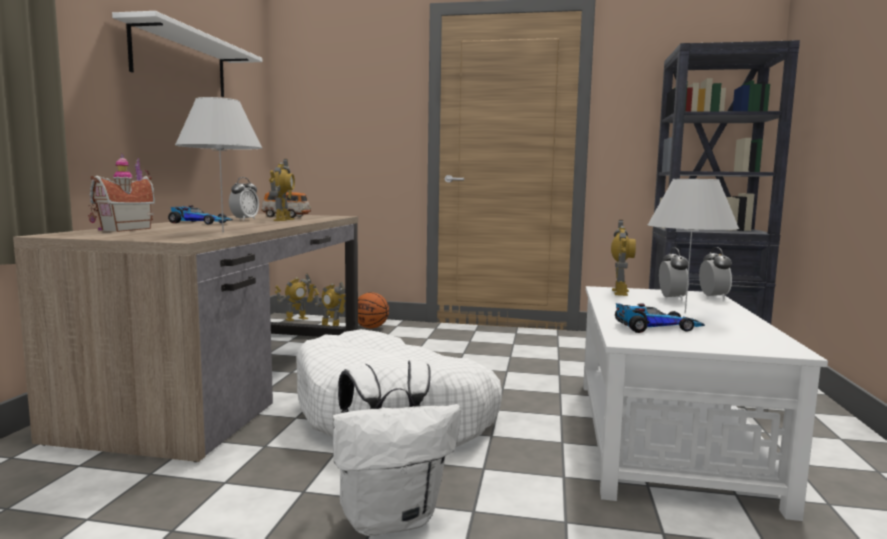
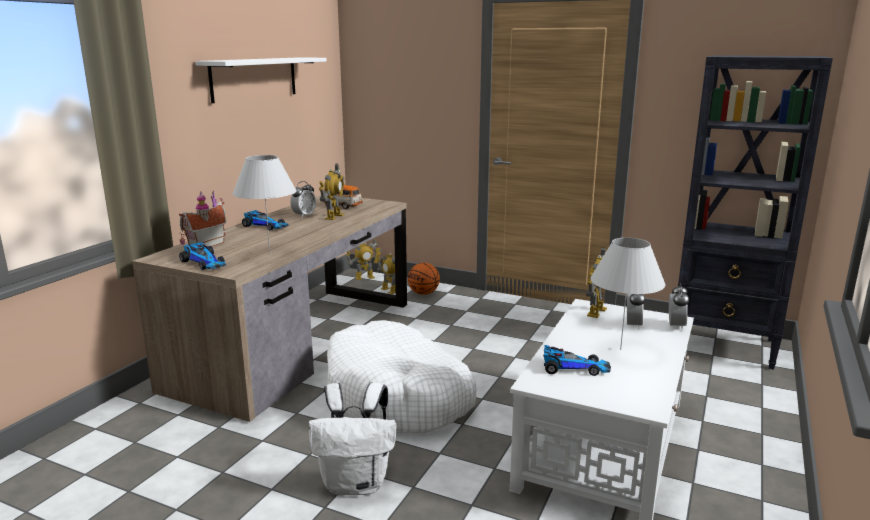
camera: 15 degrees right, 10 degrees up
none -> toy car [179,242,226,270]

